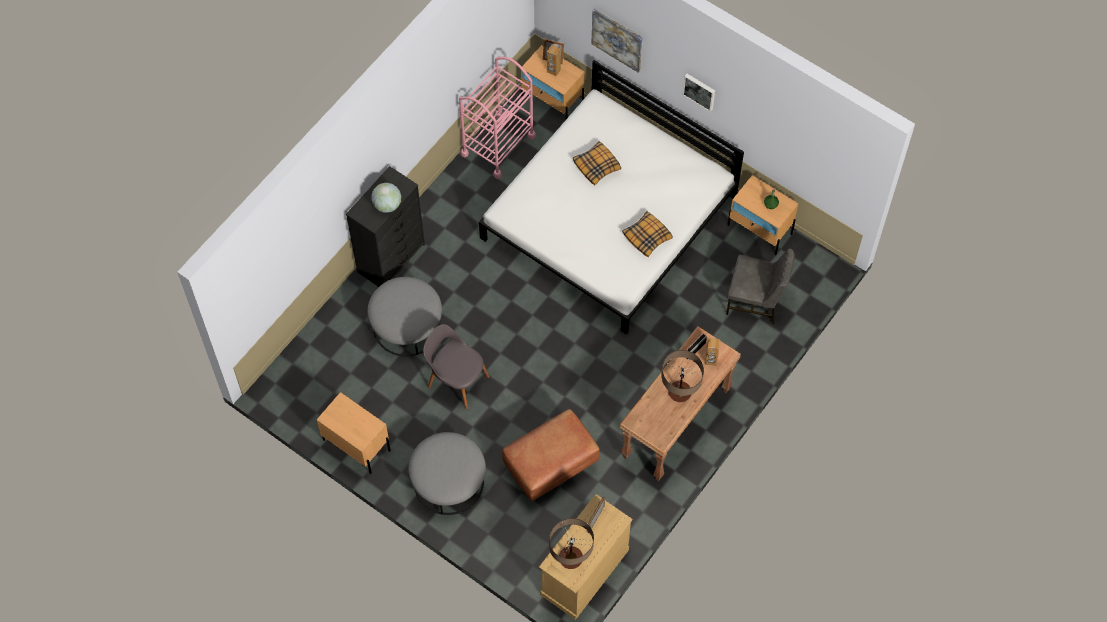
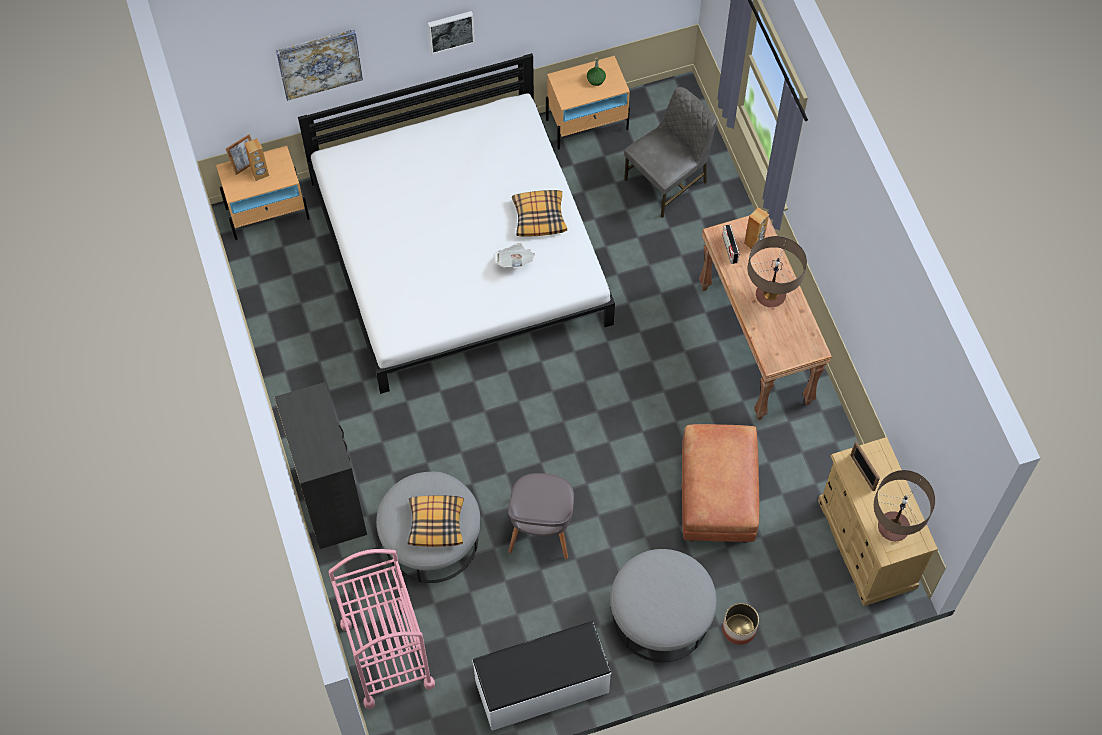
camera: 55 degrees left, 0 degrees up
beige nightstand [317,392,391,474] -> white bench [472,621,611,731]
globe [371,183,401,213] -> none
grey chair [423,324,489,409] -> grey chair turned 60 degrees counterclockwise [508,473,574,559]
pink cart [459,57,536,179] -> pink cart moved to [329,549,435,709]
pillow [573,141,621,185] -> pillow moved to [408,495,464,547]
none -> newspaper [496,243,535,269]
none -> planter [722,603,759,645]

